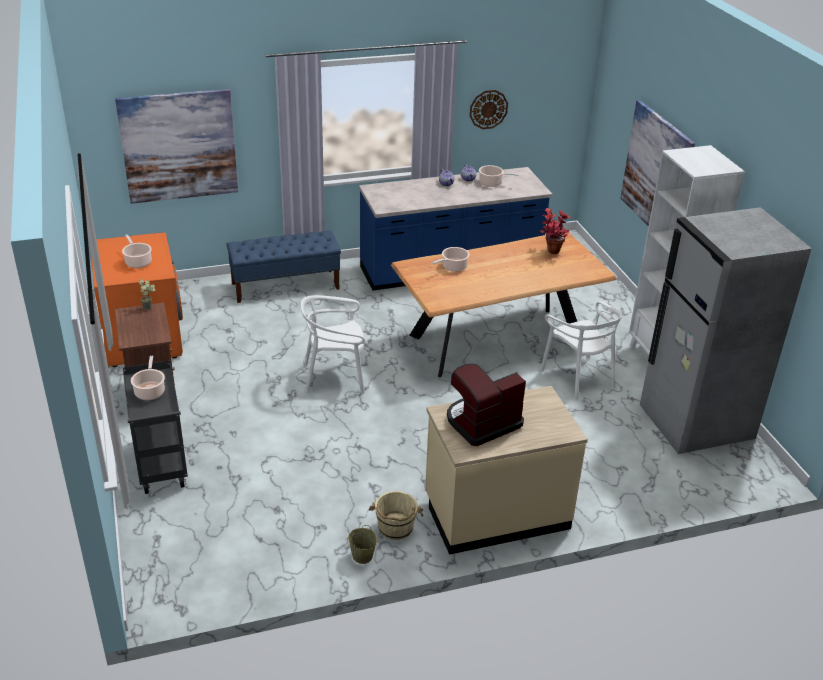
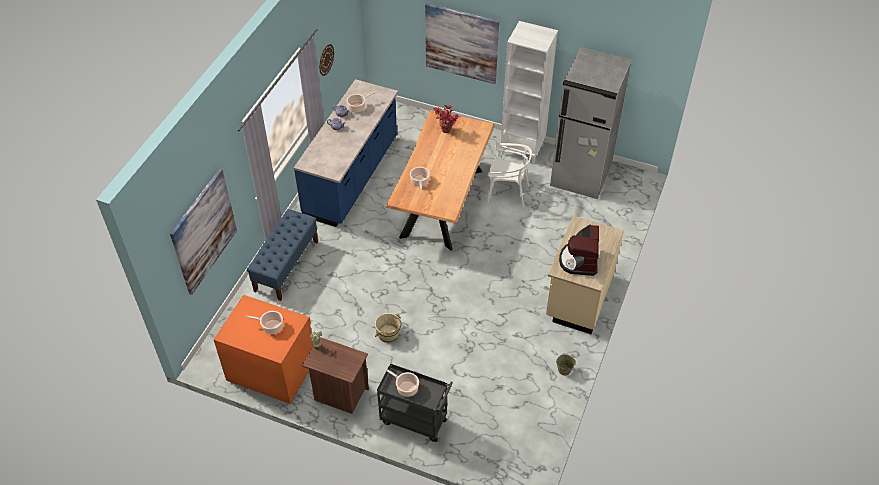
camera: 50 degrees left, 15 degrees up
white chair [301,295,365,394] -> none
beige bucket [369,491,424,540] -> beige bucket moved to [375,313,401,343]

